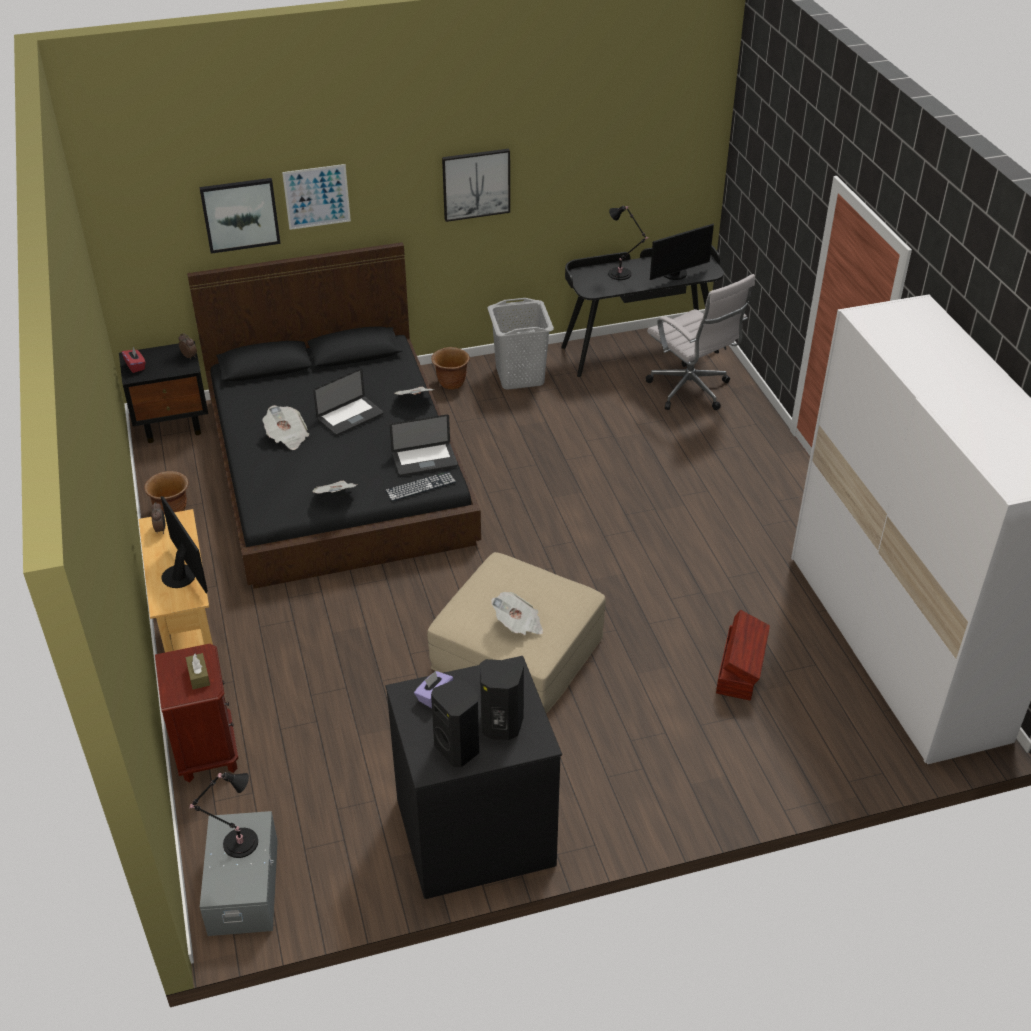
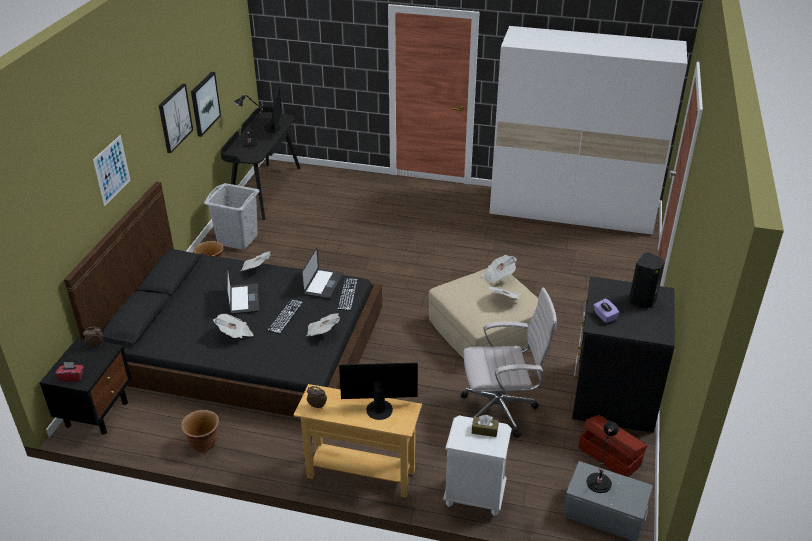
camera: 60 degrees left, 5 degrees down
brown nightstand [155,644,238,783] -> white nightstand [443,416,512,516]
picture [199,178,281,254] -> picture moved to [191,72,221,137]
black speaker [431,679,479,767] -> none
white office chair [646,274,755,410] -> white office chair moved to [461,288,557,438]
brown storage box [716,610,770,700] -> brown storage box moved to [578,415,648,477]
none -> keyboard [267,300,303,334]
none -> newspaper [481,255,517,284]

